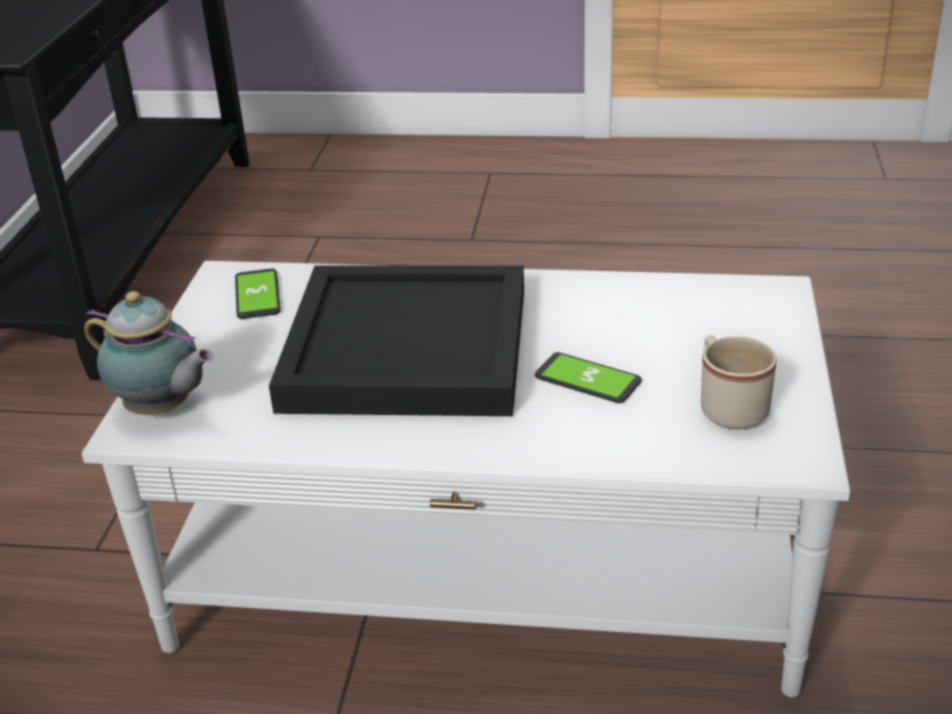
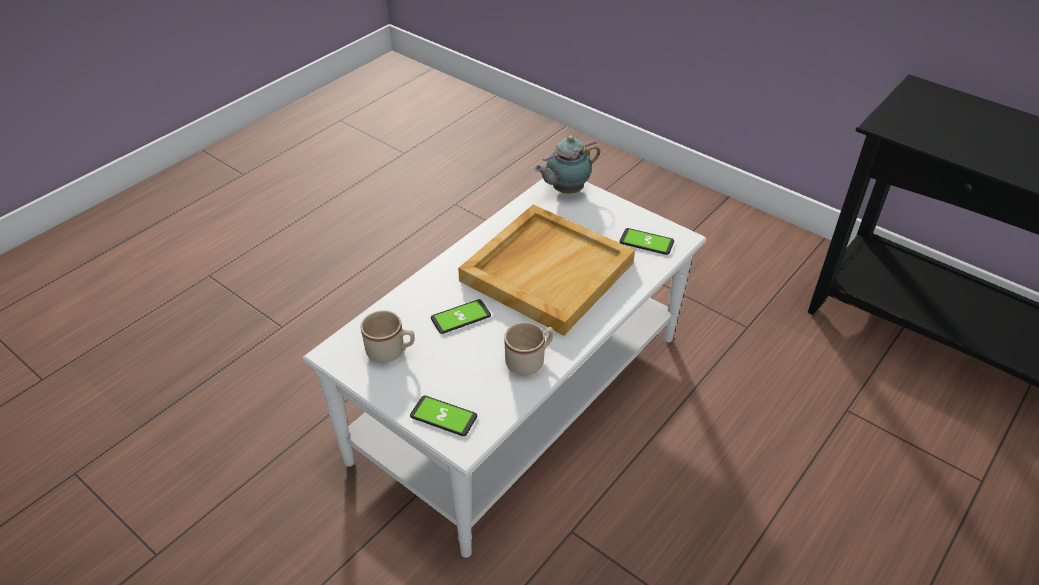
camera: 120 degrees right, 10 degrees up
black tray [269,266,524,416] -> beige tray [458,205,635,335]
none -> phone [410,395,477,436]
none -> beige mug [504,322,554,375]

